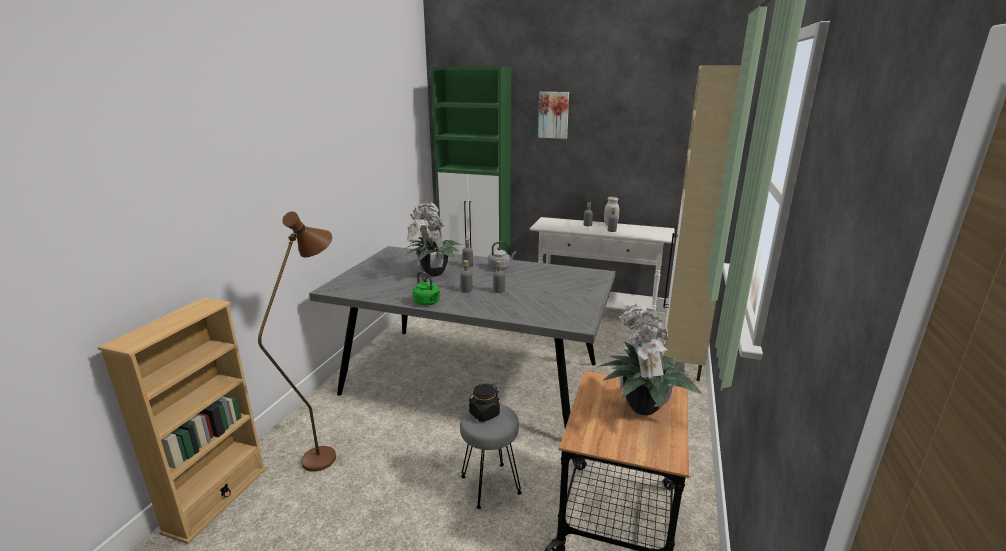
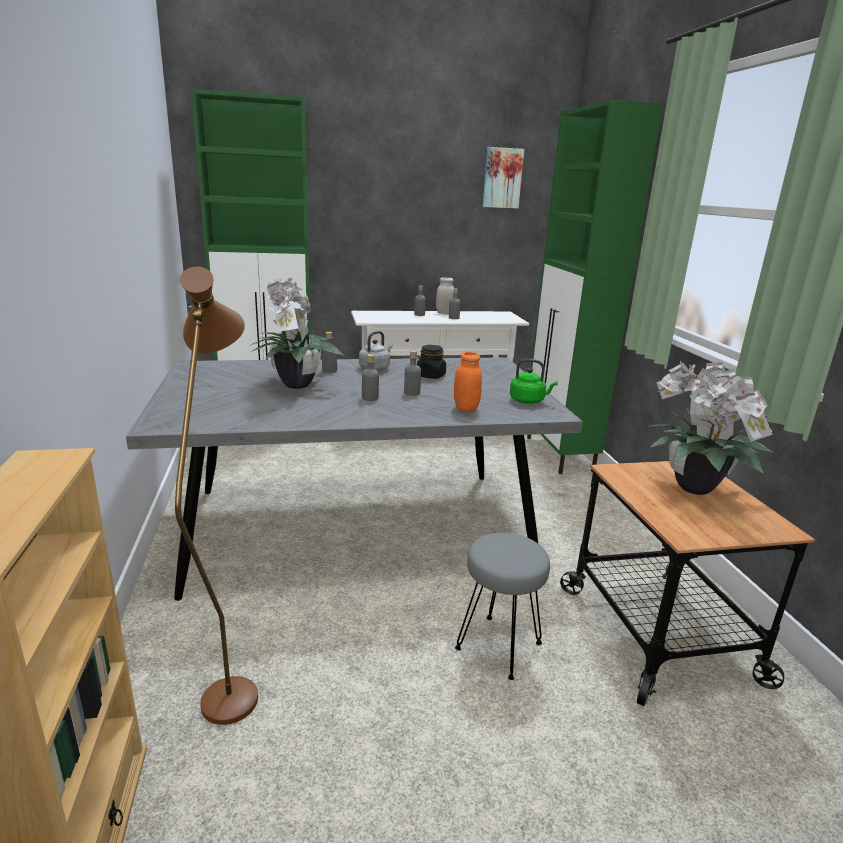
camera: 30 degrees left, 0 degrees up
green kettle [413,271,440,306] -> green kettle moved to [510,359,558,404]
black jar [469,384,500,422] -> black jar moved to [417,345,446,379]
picture [538,92,569,139] -> picture moved to [483,147,524,209]
beige cabinet [663,65,741,381] -> green cabinet [527,99,663,474]
none -> orange jar [454,352,482,412]

